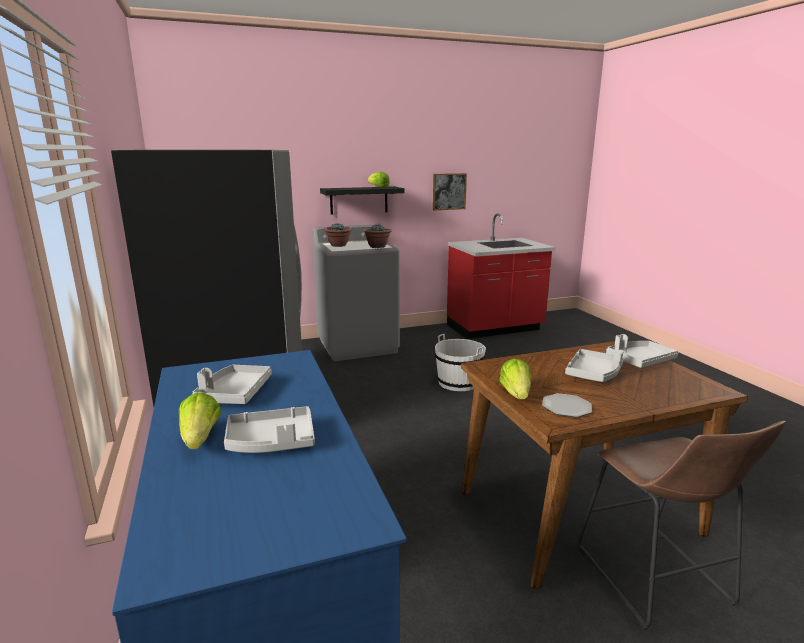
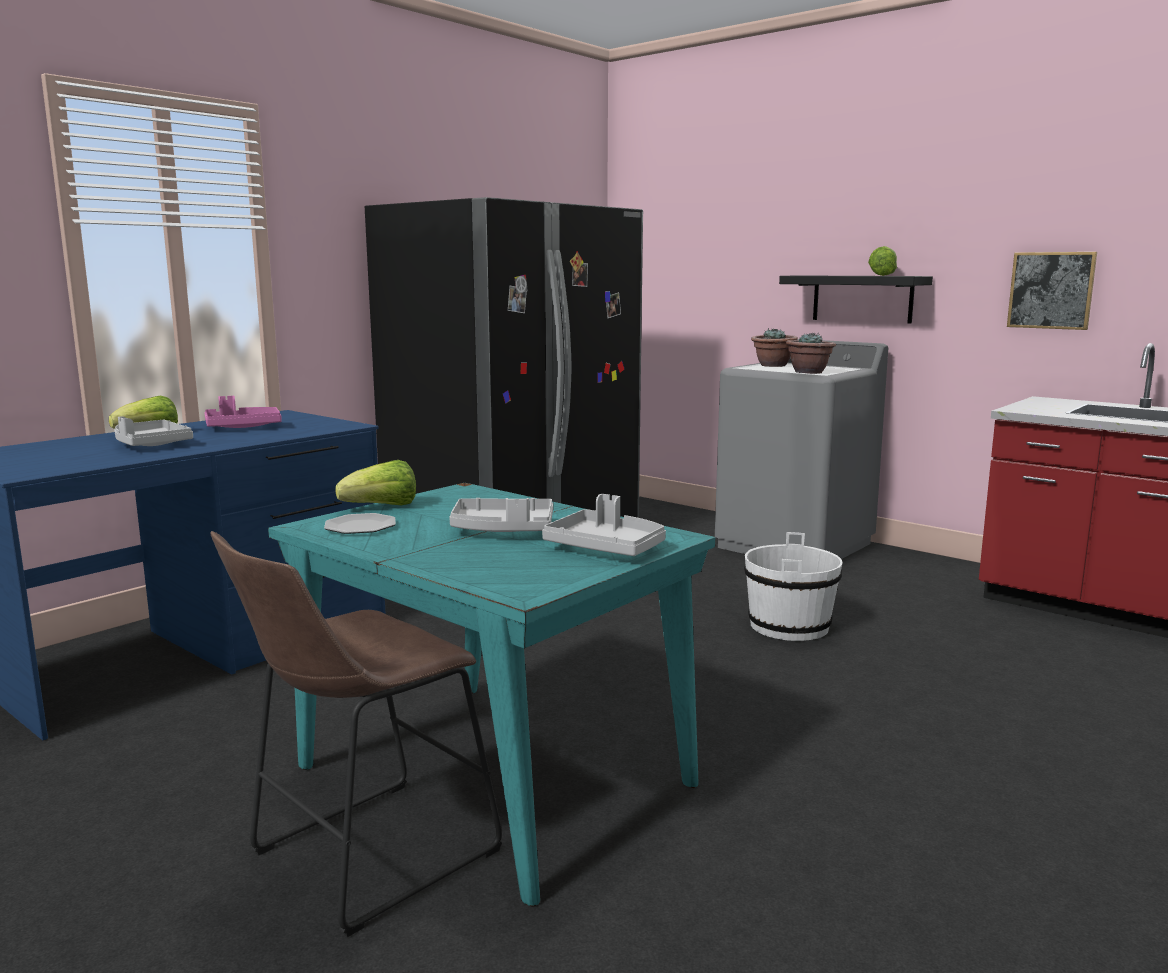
camera: 60 degrees right, 5 degrees down
grey tray [193,365,272,404] -> pink tray [204,396,282,428]
brown dining table [461,341,748,589] -> turquoise dining table [268,483,716,907]

